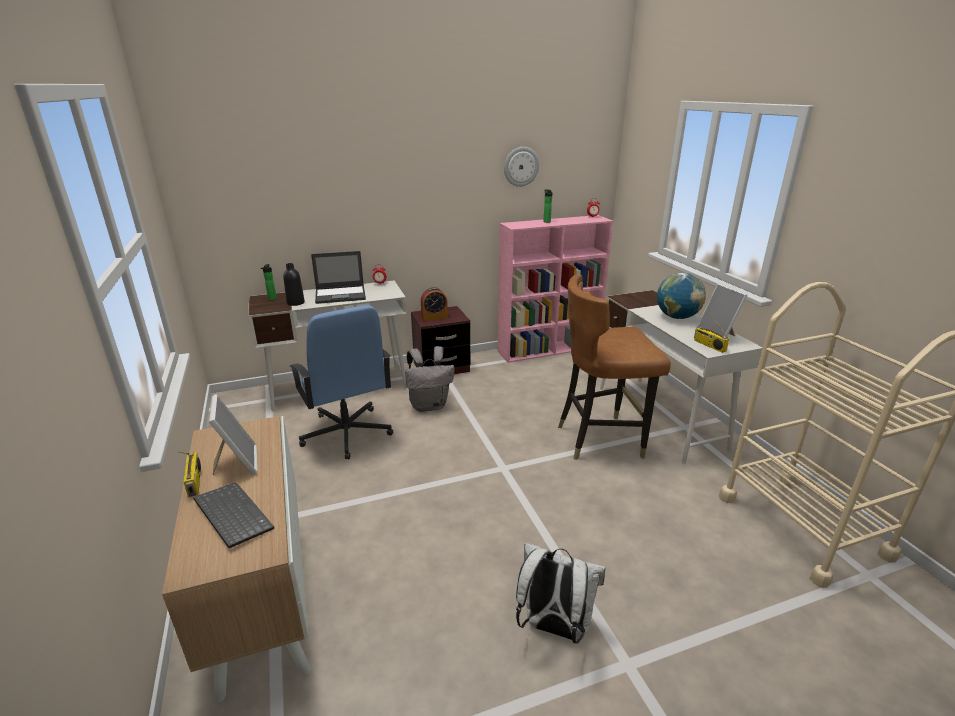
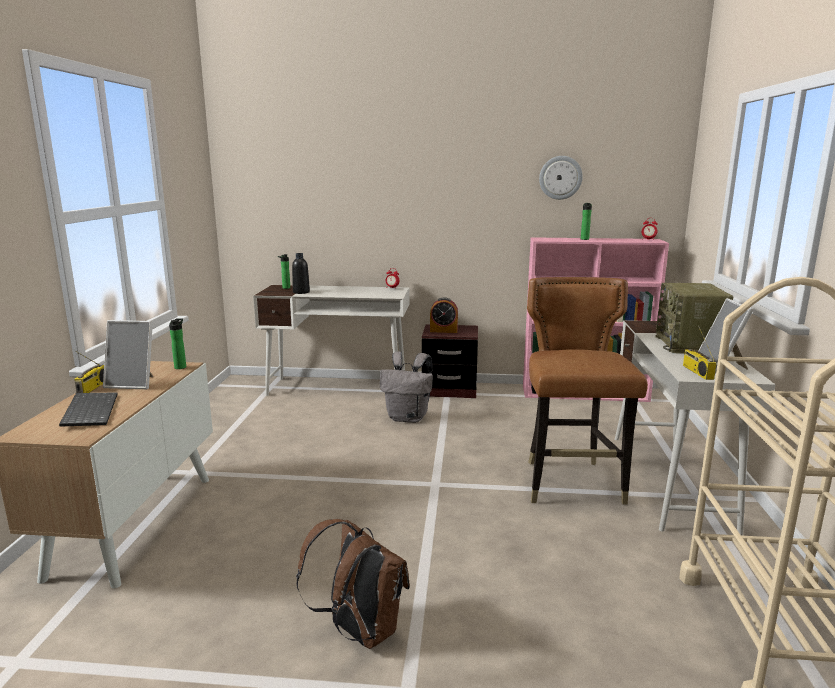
camera: 25 degrees right, 10 degrees down
picture frame [209,394,257,475] -> picture frame turned 90 degrees clockwise [103,320,154,389]
blue office chair [290,305,393,460] -> none
laptop [311,251,366,304] -> none
white backpack [516,543,606,644] -> brown backpack [296,519,410,649]
brown chair [558,275,671,460] -> brown chair turned 75 degrees clockwise [527,277,648,505]
globe [657,273,706,319] -> radio [656,283,733,354]
none -> bottle [169,319,186,369]

